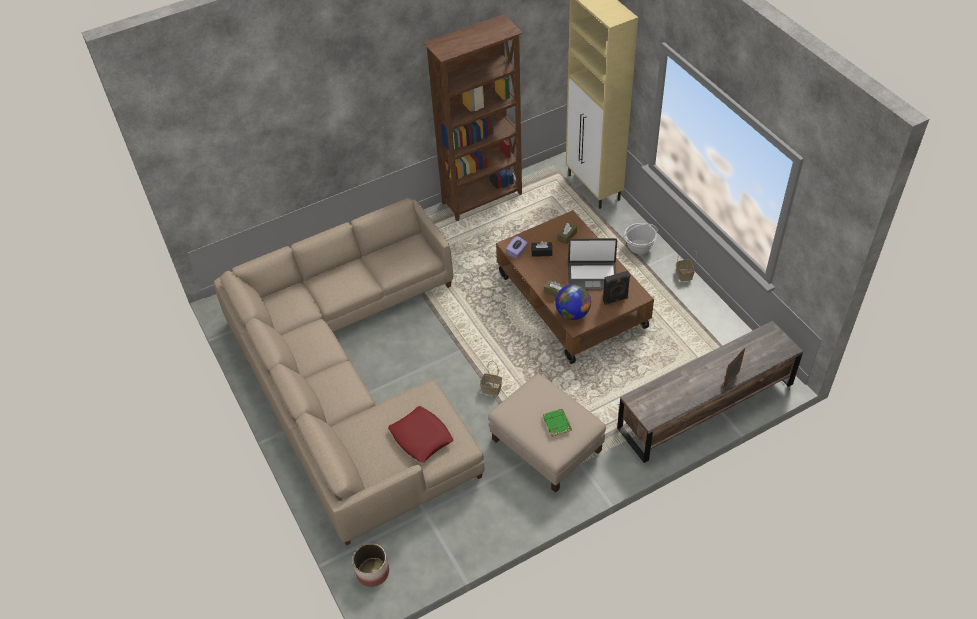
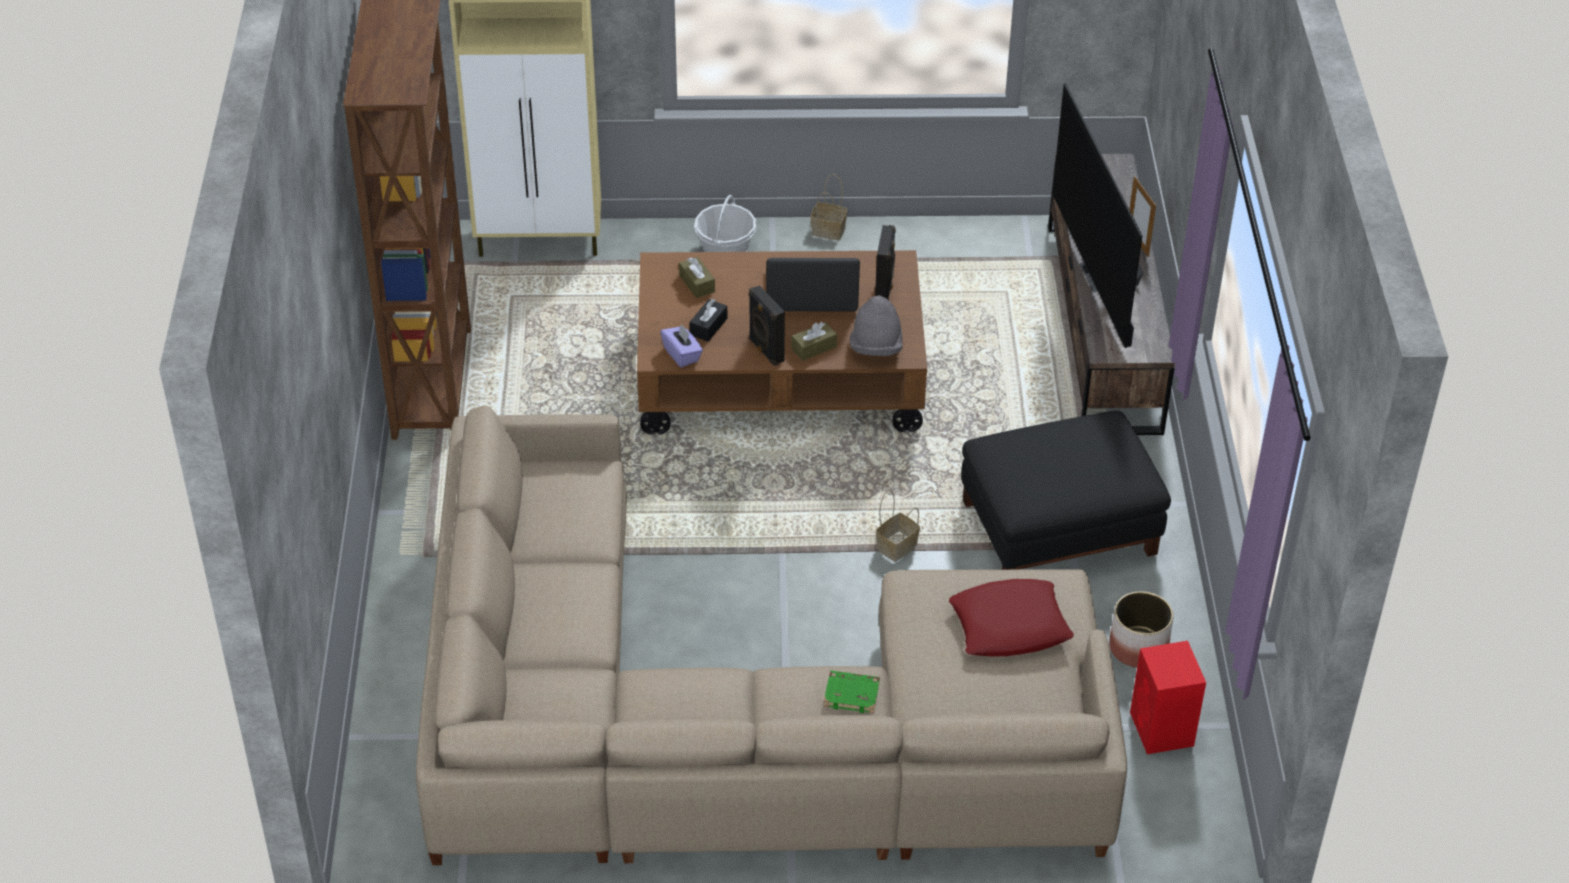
camera: 65 degrees left, 5 degrees down
planter [353,543,389,587] -> planter moved to [1109,591,1174,668]
beige ottoman [488,374,606,493] -> black ottoman [961,411,1171,570]
green book [543,409,572,437] -> green book moved to [824,671,880,713]
globe [555,284,591,320] -> grey hat [850,295,903,356]
laptop [568,238,617,290] -> laptop turned 120 degrees counterclockwise [766,258,860,311]
none -> black speaker [749,285,785,366]
none -> television [1052,83,1143,348]
none -> red speaker [1130,641,1206,754]

